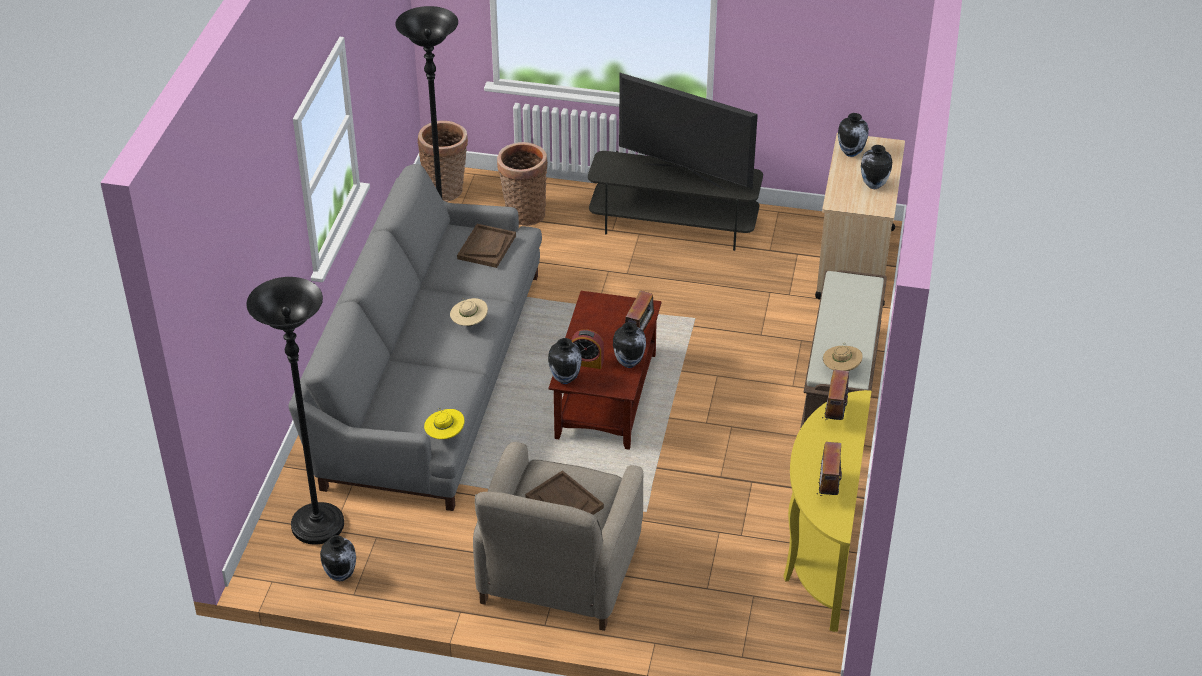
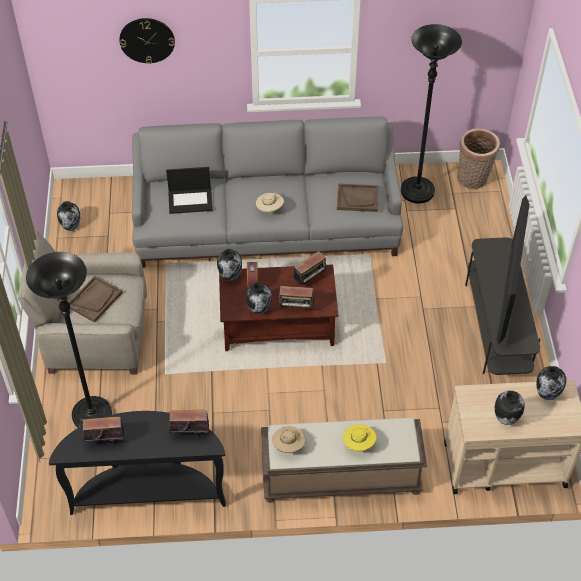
camera: 75 degrees right, 10 degrees up
black floor lamp [246,277,344,545] -> black floor lamp moved to [26,252,112,428]
yellow hat [424,408,464,439] -> yellow hat moved to [343,424,376,451]
basket [497,142,548,226] -> none
yellow console table [783,390,871,632] -> black console table [49,411,226,515]
none -> wall clock [119,18,175,64]
none -> laptop [166,167,213,214]
none -> radio [294,251,326,285]

